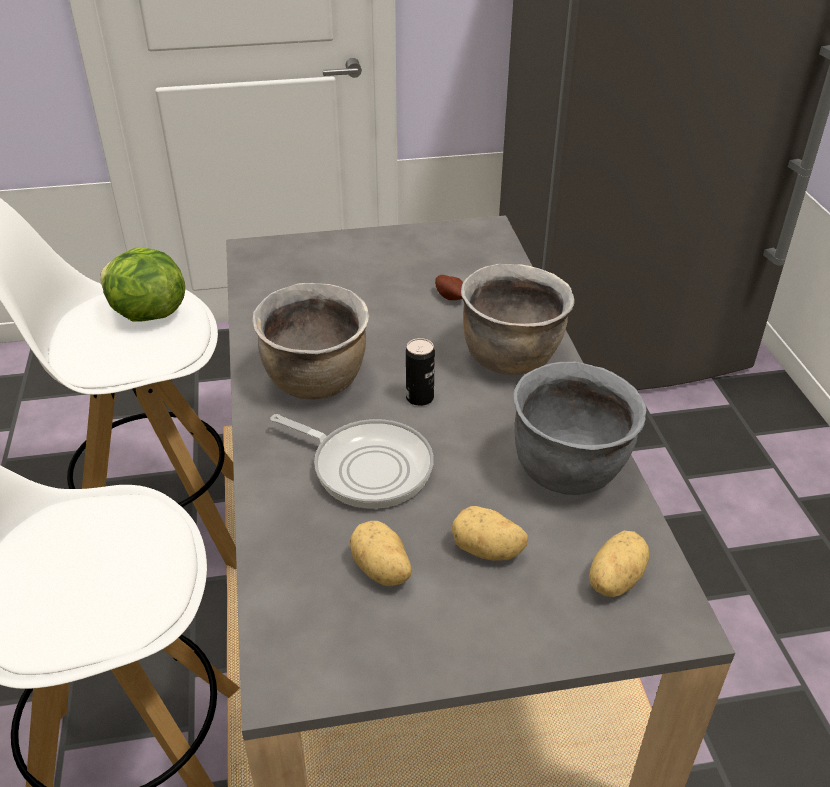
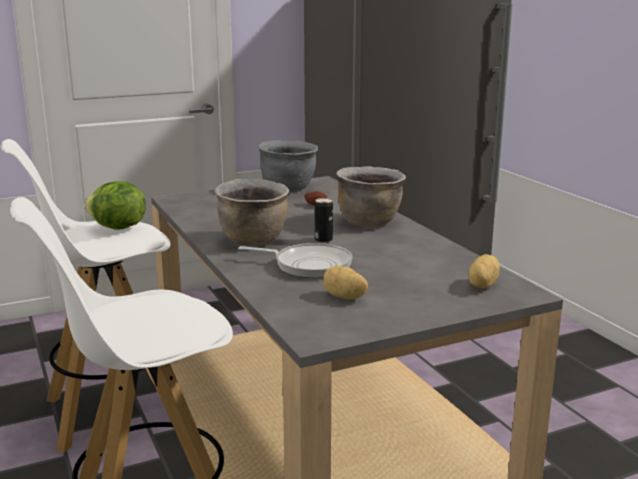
camera: 15 degrees left, 20 degrees down
potato [451,506,528,561] -> none
grey cooking pot [513,361,646,495] -> grey cooking pot moved to [258,140,318,192]

